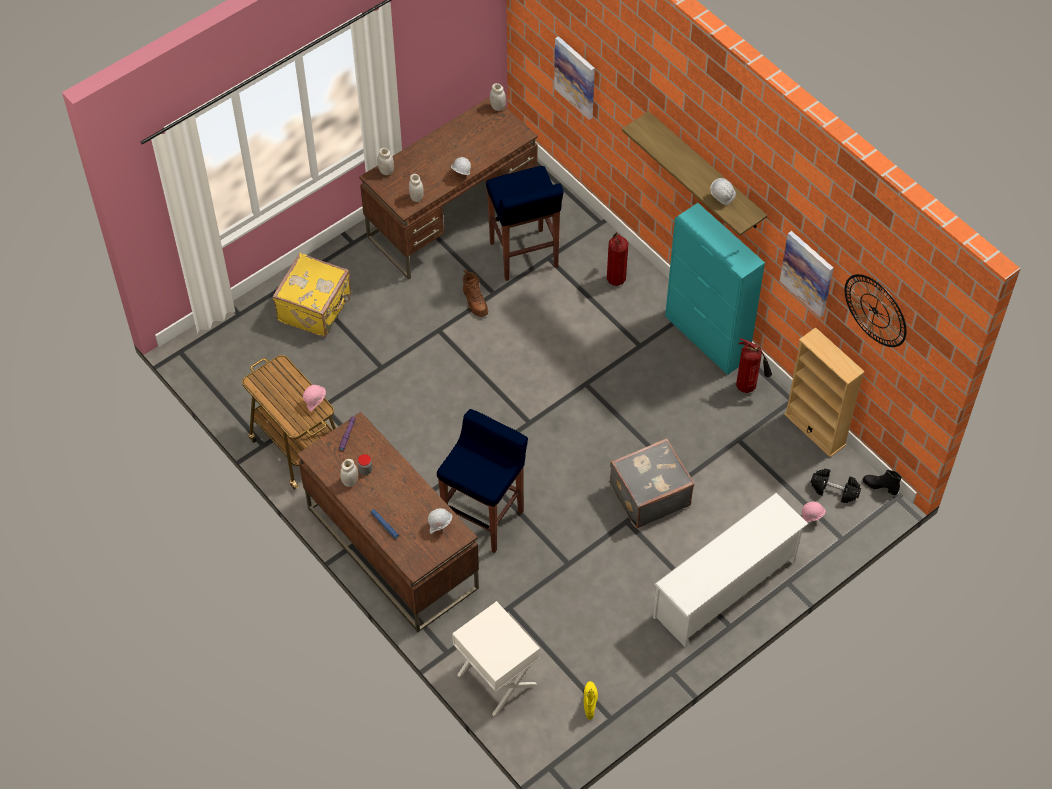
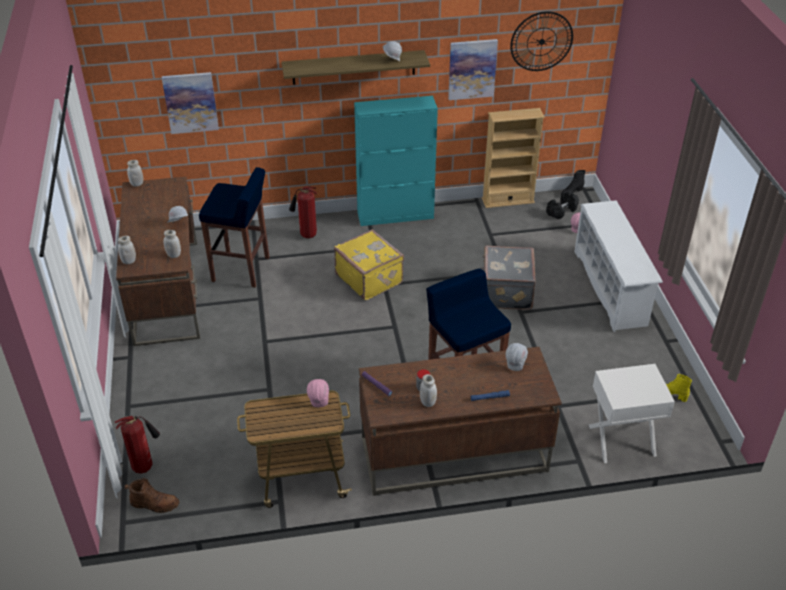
camera: 60 degrees left, 15 degrees down
yellow suitcase [272,253,351,337] -> yellow suitcase moved to [334,229,404,300]
brown boot [463,270,488,317] -> brown boot moved to [124,478,179,513]
fire extinguisher [736,338,772,393] -> fire extinguisher moved to [115,416,160,474]

